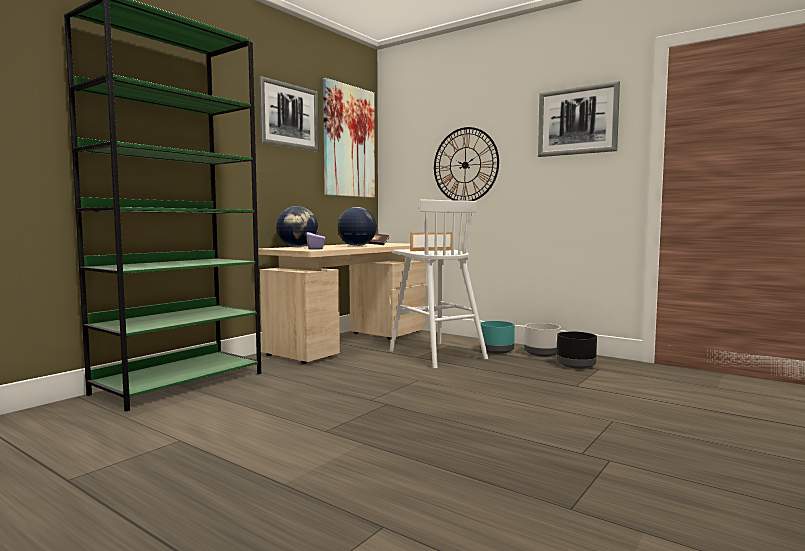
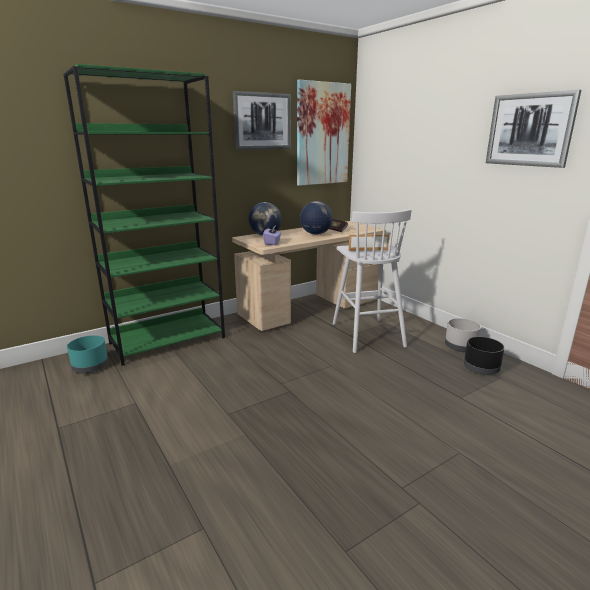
camera: 20 degrees right, 15 degrees up
wall clock [434,127,499,201] -> none
turquoise planter [480,321,515,354] -> turquoise planter moved to [67,335,108,373]

